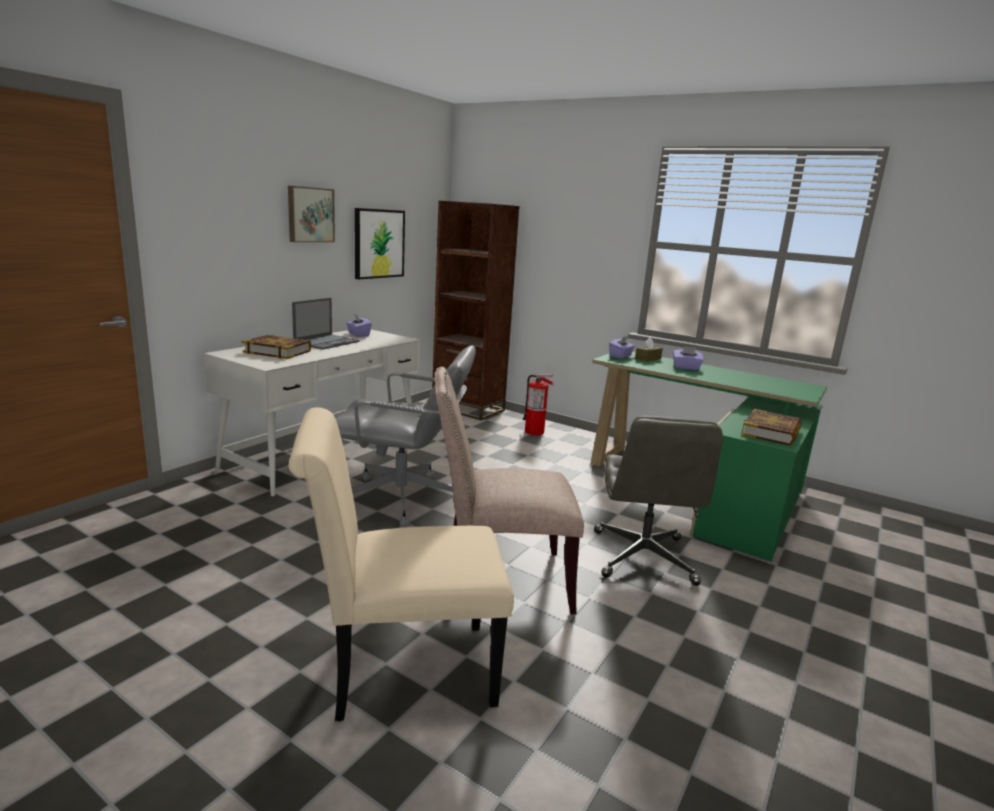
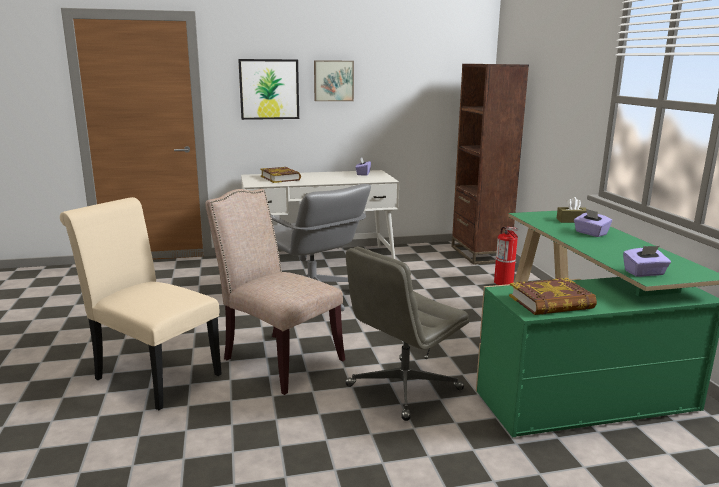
camera: 45 degrees right, 0 degrees up
laptop [292,298,359,350] -> none
picture [355,208,405,280] -> picture moved to [238,59,299,120]
purple tissue box [609,336,635,359] -> purple tissue box moved to [623,246,671,277]

